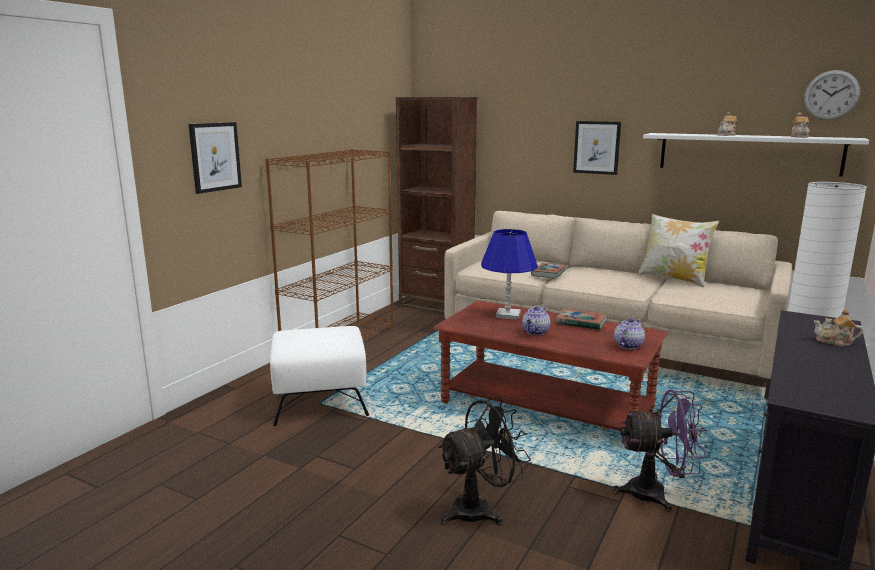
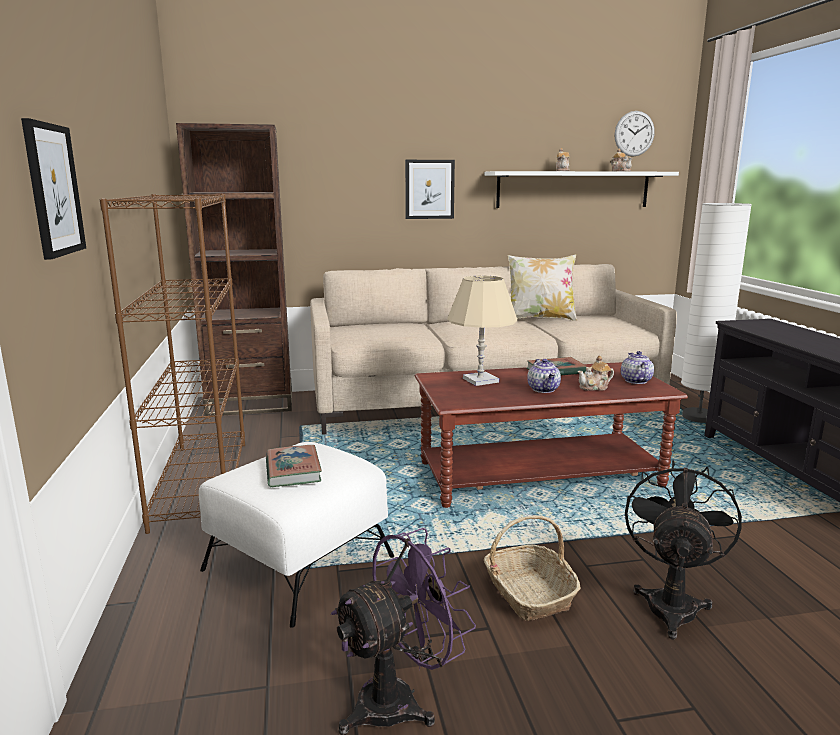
camera: 40 degrees left, 0 degrees up
blue table lamp [481,229,538,320] -> beige table lamp [447,275,517,386]
book [531,263,566,279] -> book moved to [266,445,322,488]
purple fan [613,390,707,512] -> purple fan moved to [331,528,476,735]
teapot [814,309,863,346] -> teapot moved to [578,356,614,391]
none -> basket [484,515,581,621]

